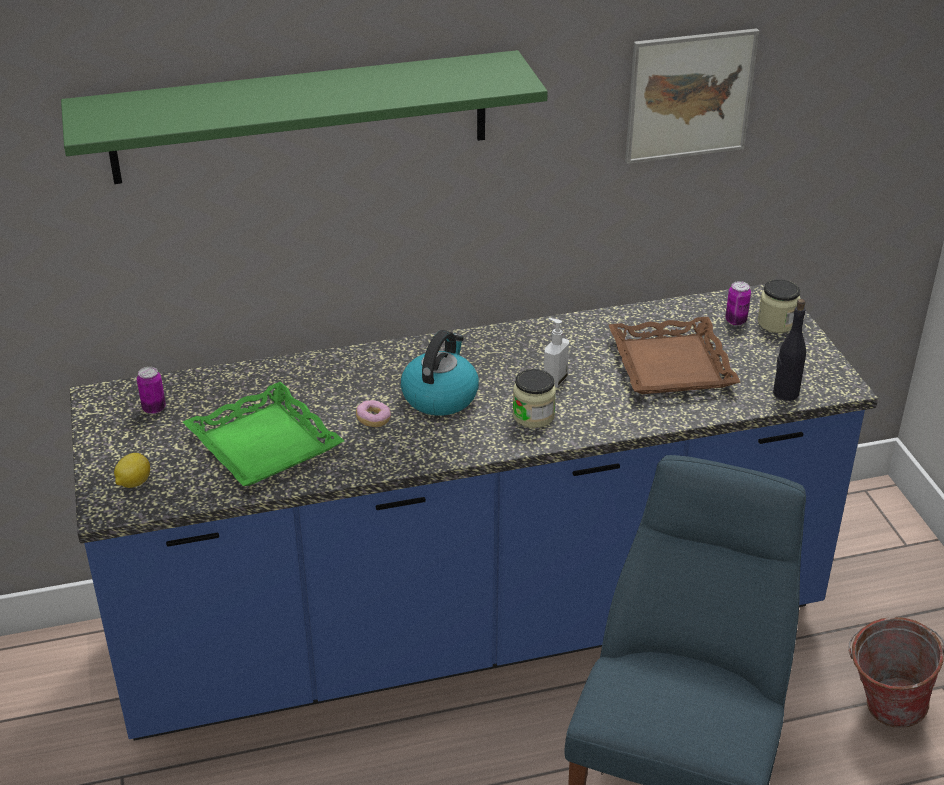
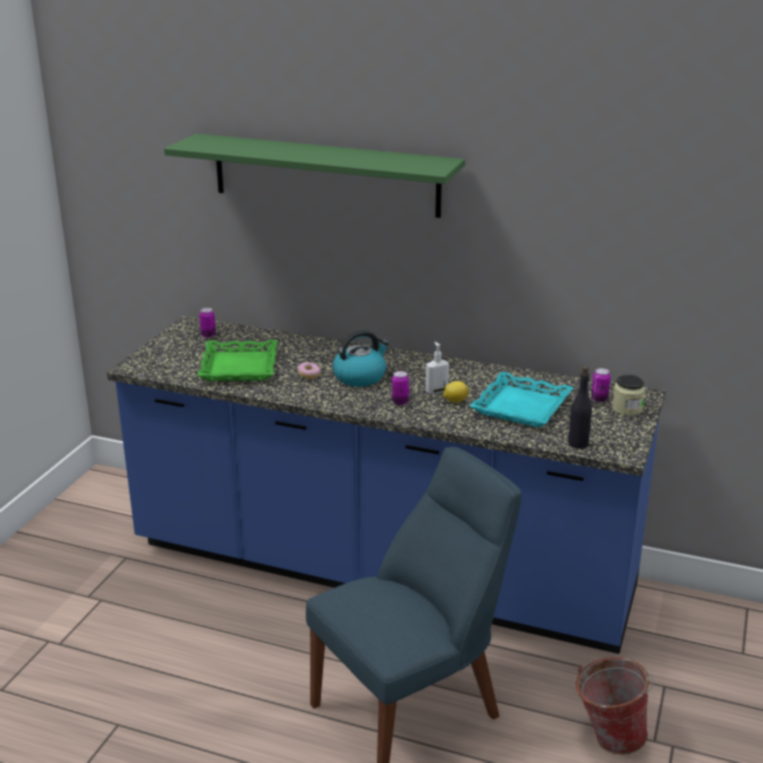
camera: 35 degrees right, 10 degrees down
lemon [114,453,150,488] -> lemon moved to [443,381,468,403]
jar [513,369,556,428] -> can [392,371,409,405]
brown tray [609,317,740,394] -> turquoise tray [470,372,574,428]
picture [625,28,759,164] -> none

